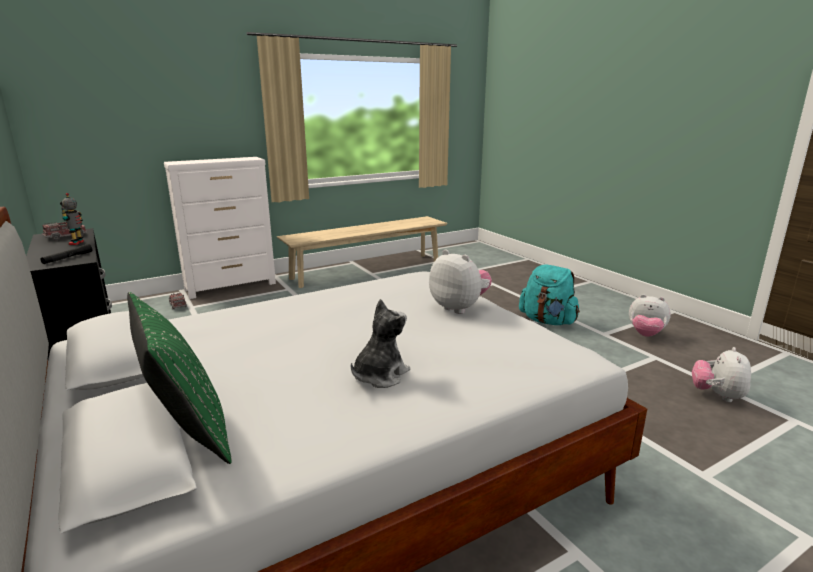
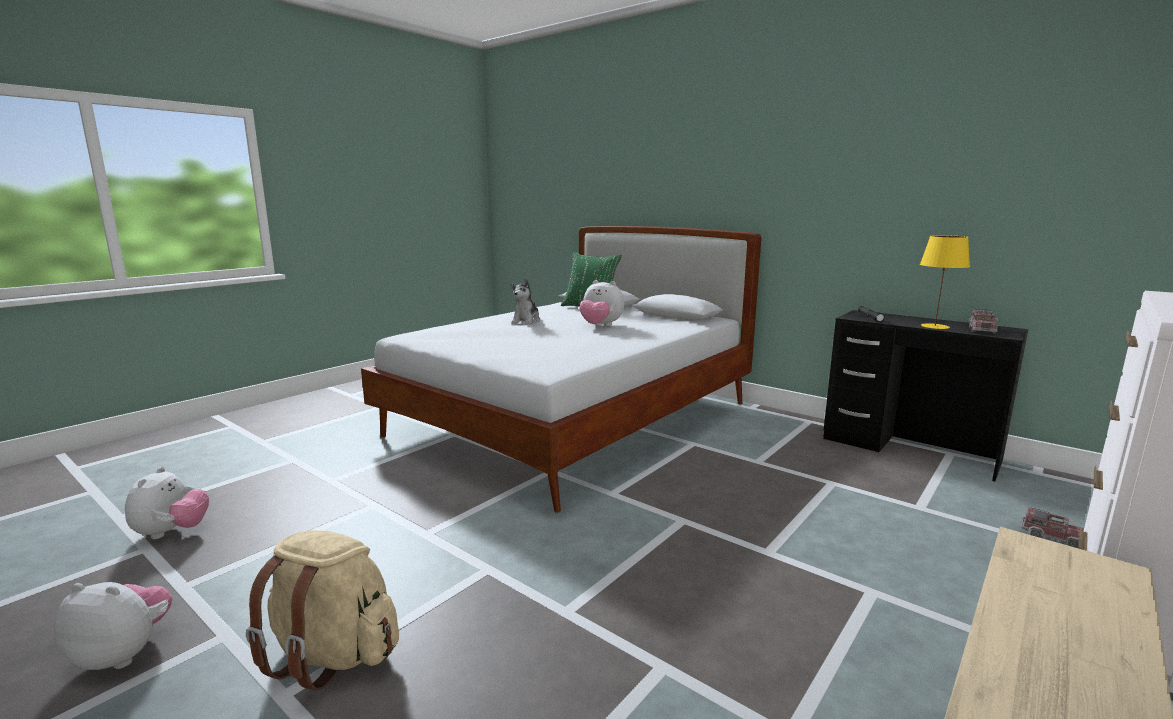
camera: 160 degrees right, 5 degrees down
toy robot [60,193,84,245] -> yellow table lamp [920,235,970,329]
plush toy [429,249,492,314] -> plush toy moved to [579,280,624,326]
turquoise backpack [519,265,580,325] -> beige backpack [246,530,399,690]

